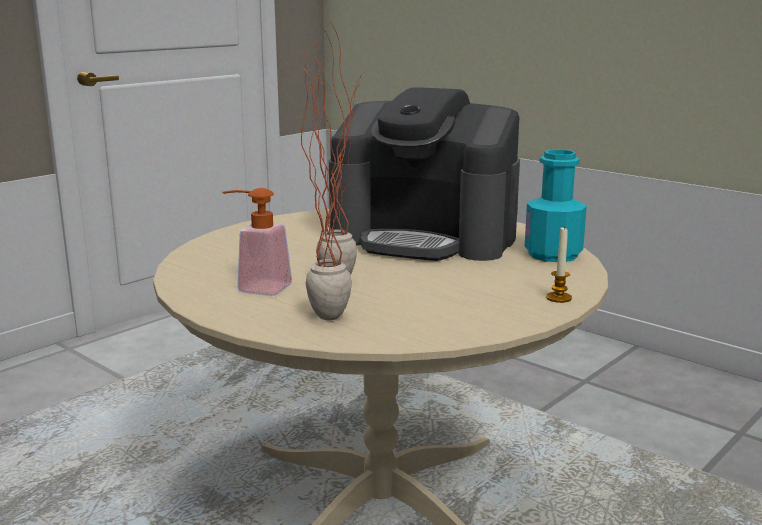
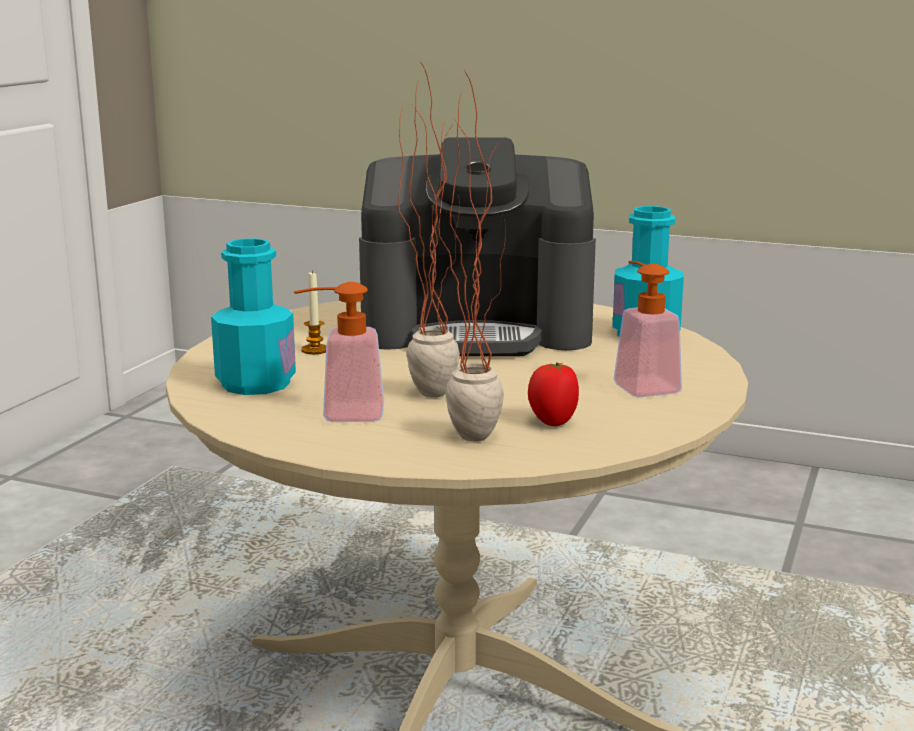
camera: 20 degrees left, 0 degrees up
candle [546,228,572,303] -> candle moved to [301,271,326,354]
none -> turquoise bottle [211,238,296,395]
none -> tomato [528,362,579,426]
none -> soap dispenser [614,261,682,398]

